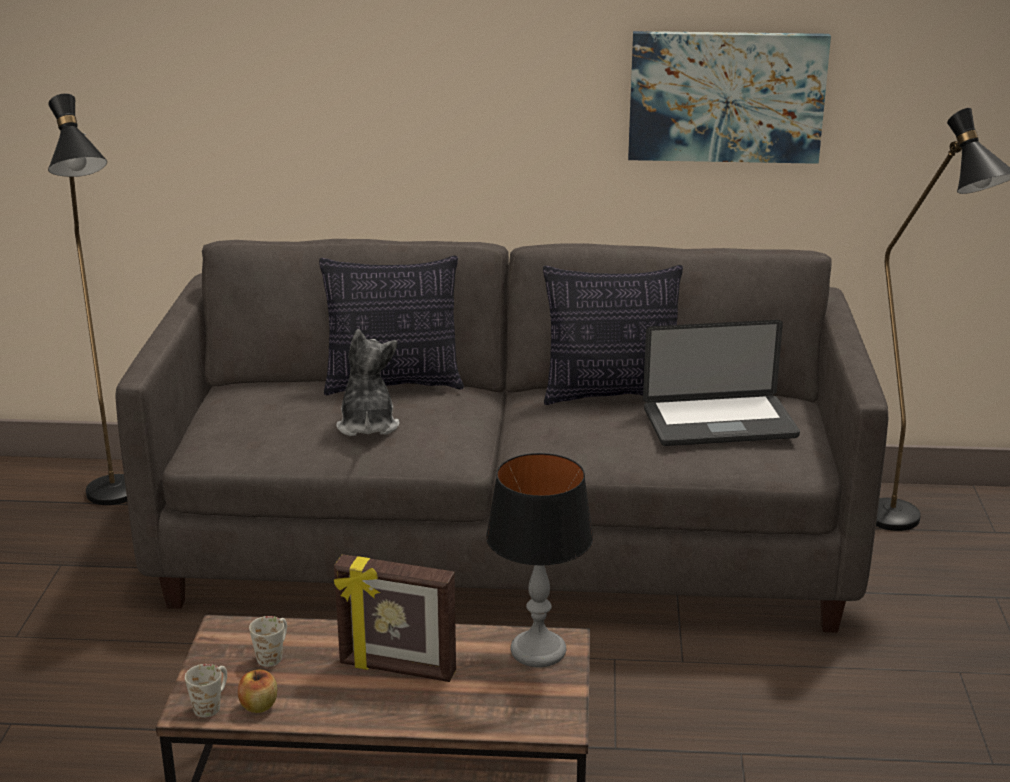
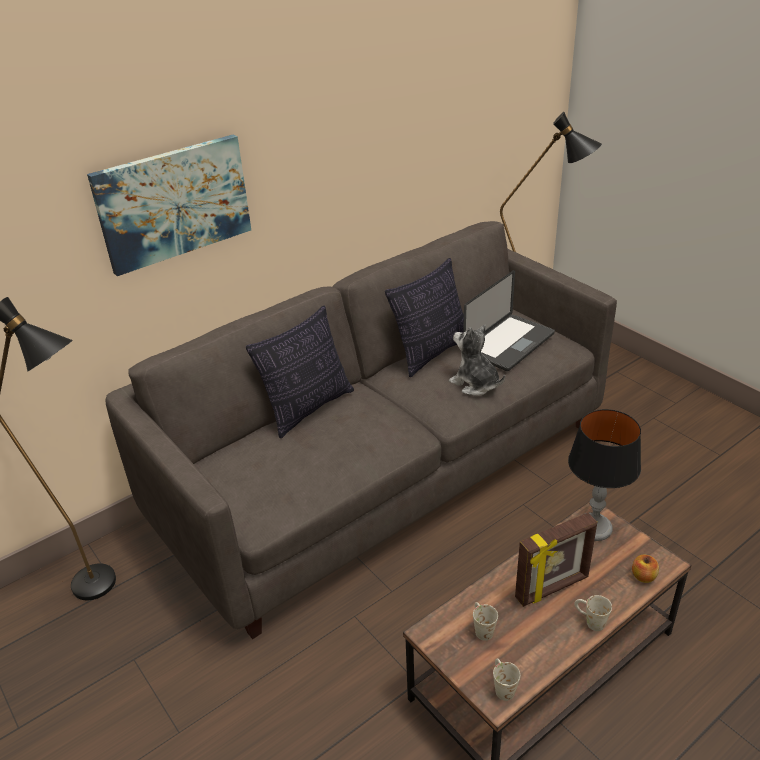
camera: 40 degrees left, 10 degrees up
apple [238,670,277,713] -> apple moved to [632,554,659,583]
plush toy [336,329,400,436] -> plush toy moved to [449,325,505,396]
picture [628,31,831,164] -> picture moved to [87,135,251,276]
none -> white mug [574,595,612,631]

